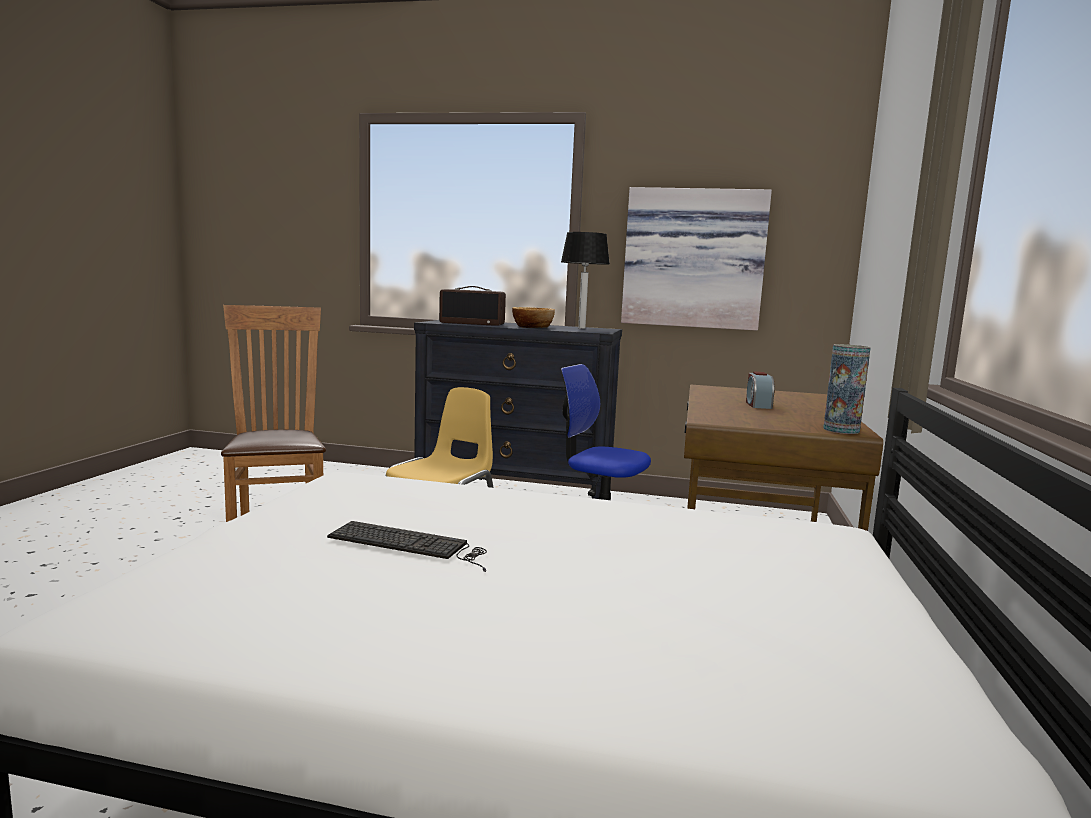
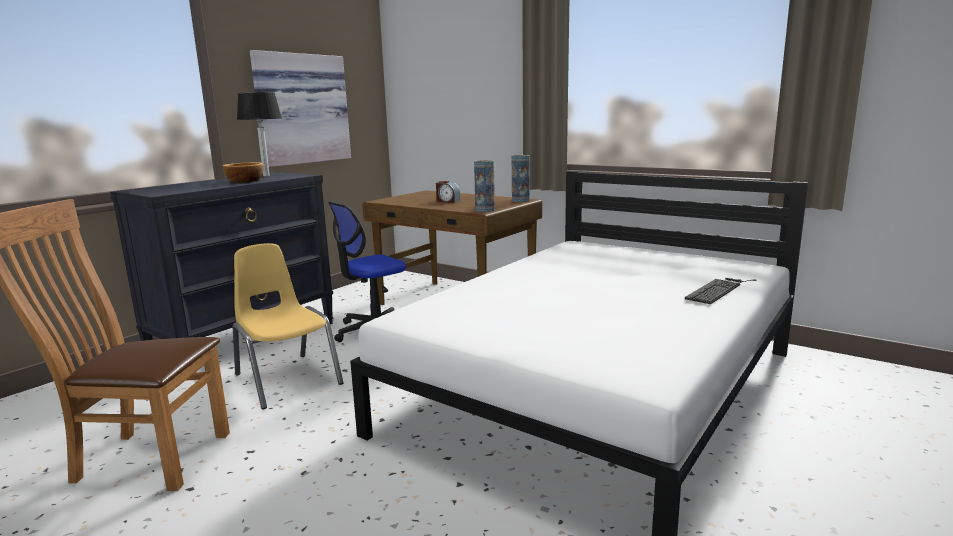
camera: 65 degrees left, 5 degrees up
keyboard [327,521,487,572] -> keyboard moved to [685,278,757,304]
radio [439,286,506,326] -> none
none -> vase [474,160,495,212]

